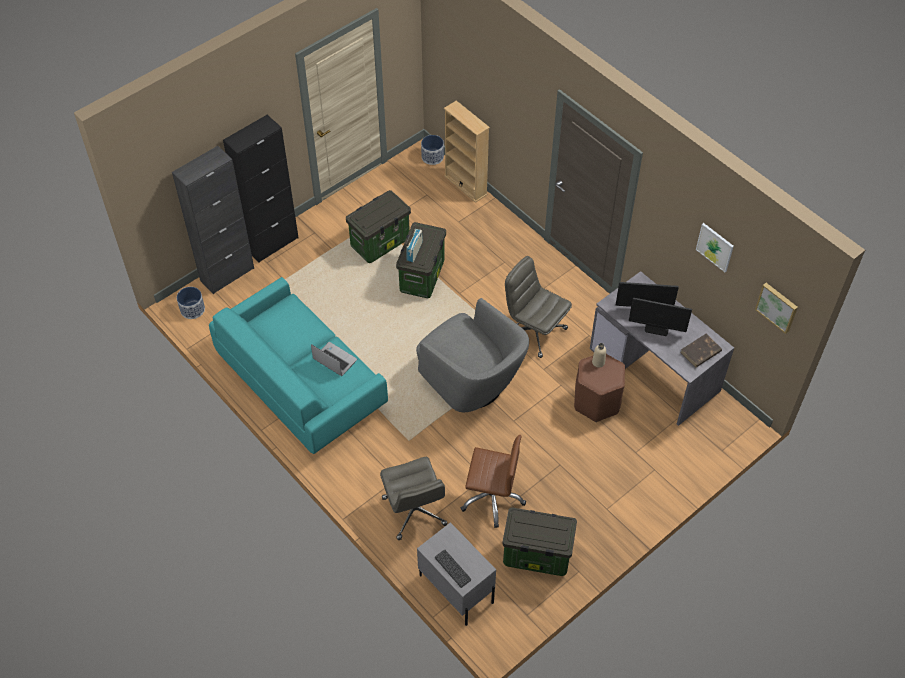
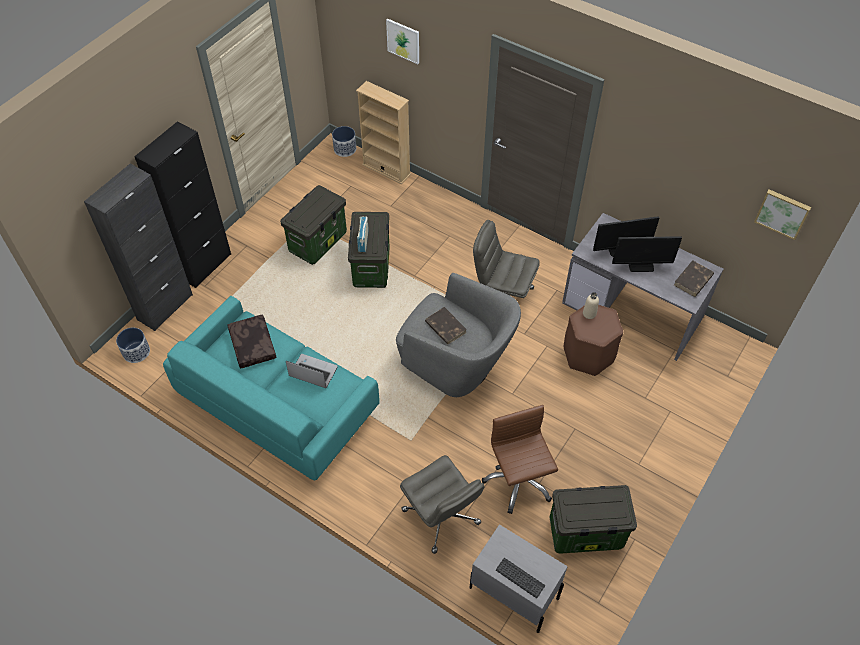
camera: 15 degrees left, 0 degrees up
brown office chair [461,435,526,528] -> brown office chair turned 105 degrees counterclockwise [482,405,558,514]
picture [696,223,734,272] -> picture moved to [386,19,419,64]
none -> brown pillow [227,314,276,369]
none -> brown book [425,307,467,345]

